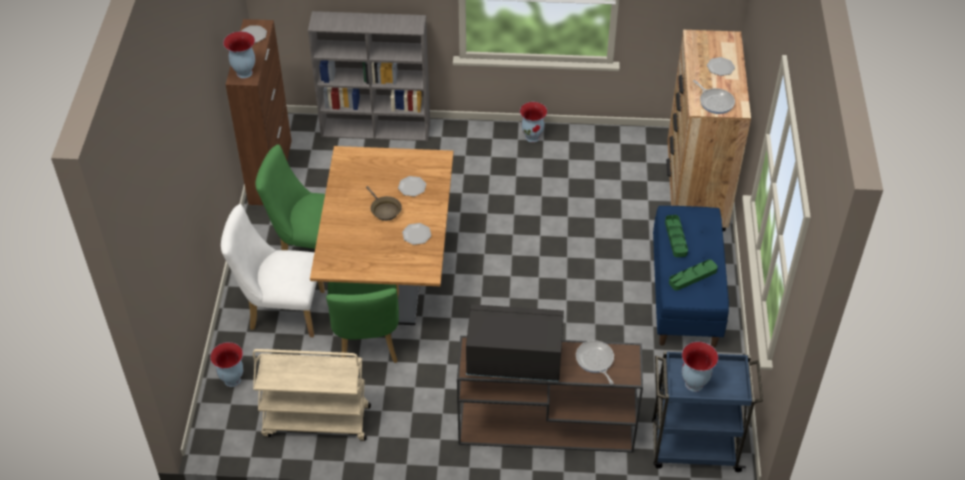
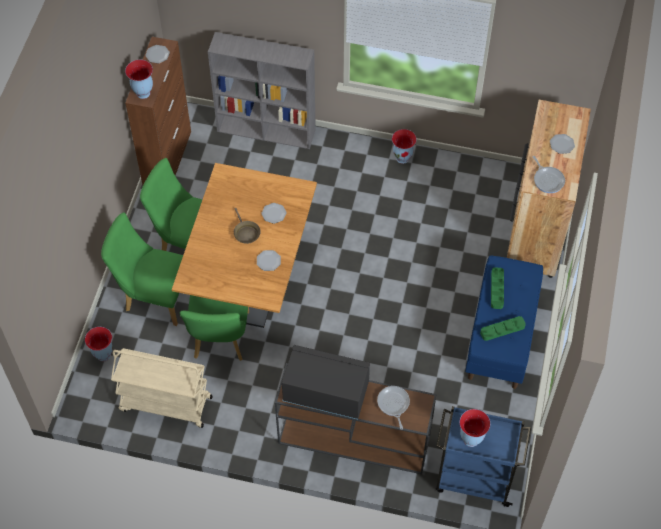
camera: 10 degrees right, 10 degrees up
white chair [221,204,325,337] -> green chair [101,212,183,326]

